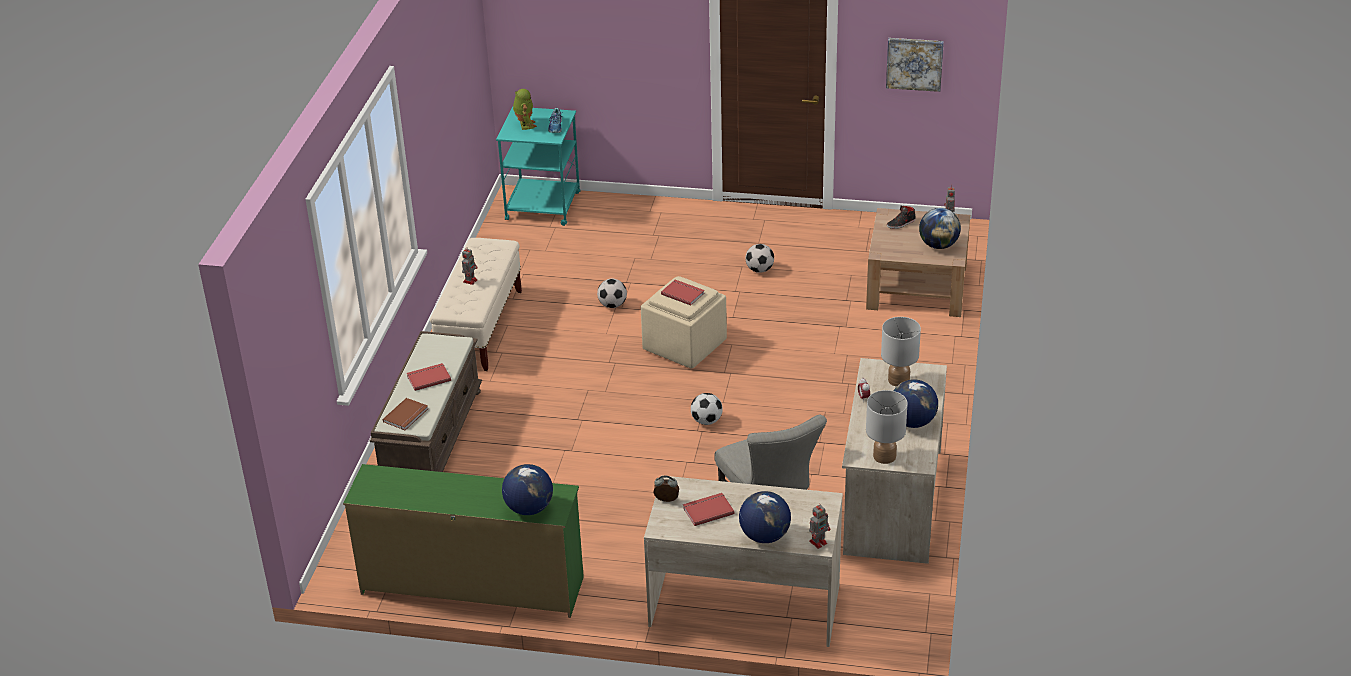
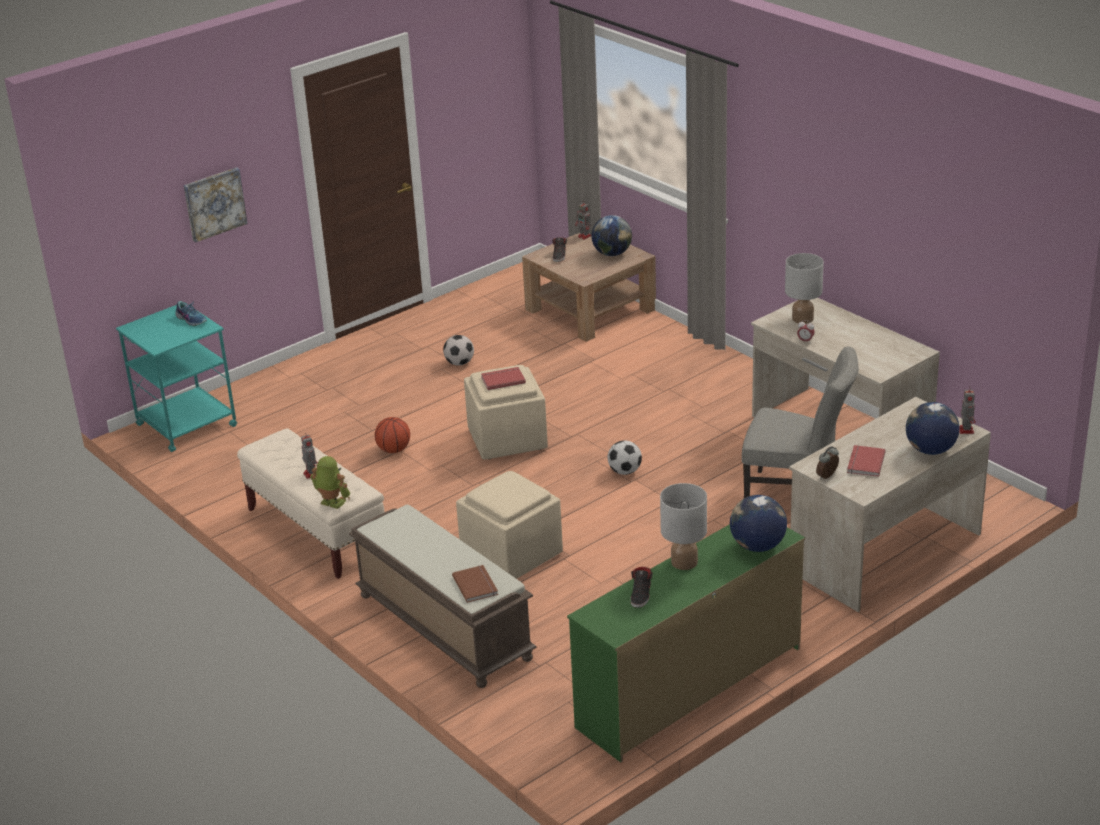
camera: 50 degrees left, 5 degrees down
red book [407,363,451,391] -> none
toy robot [513,89,537,130] -> toy robot moved to [310,456,350,509]
football [597,279,627,308] -> basketball [375,417,410,453]
grey table lamp [866,390,908,464] -> grey table lamp moved to [660,483,707,570]
picture [886,38,944,92] -> picture moved to [184,167,248,242]
globe [893,379,938,428] -> none
none -> beige ottoman [456,471,563,579]
none -> black shoe [630,567,653,608]

